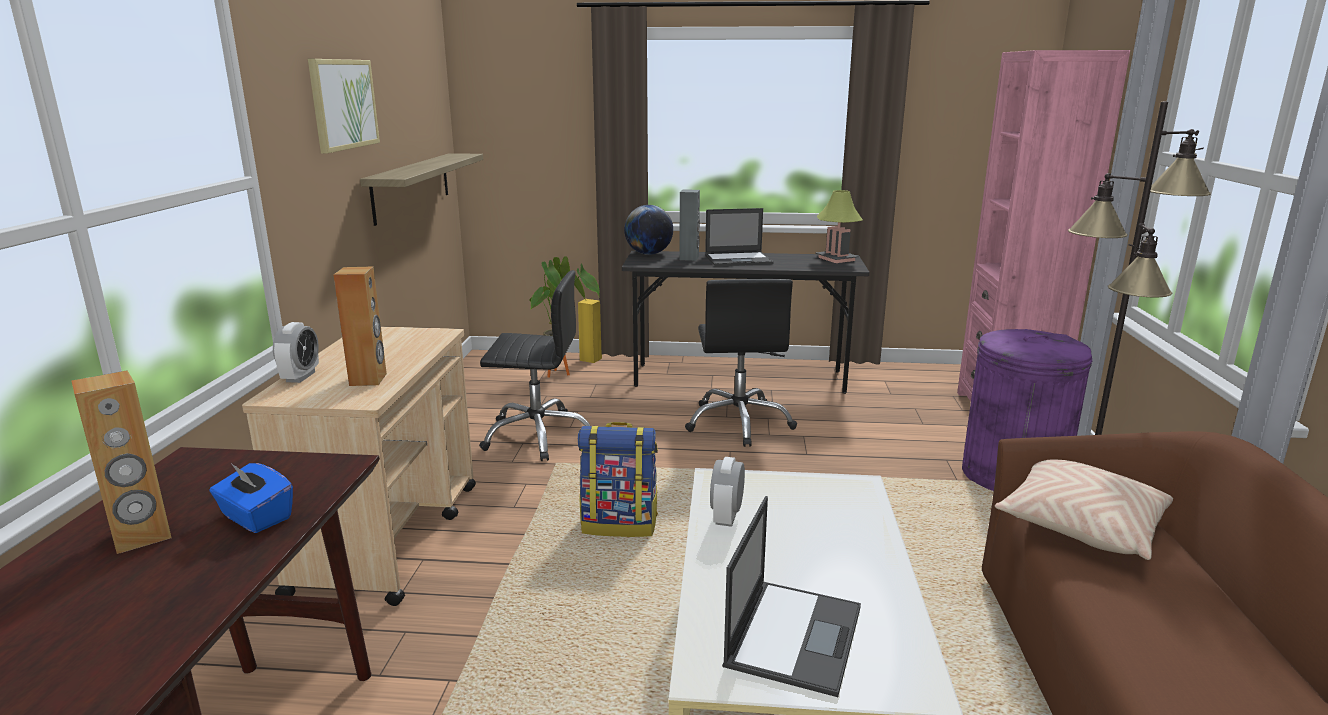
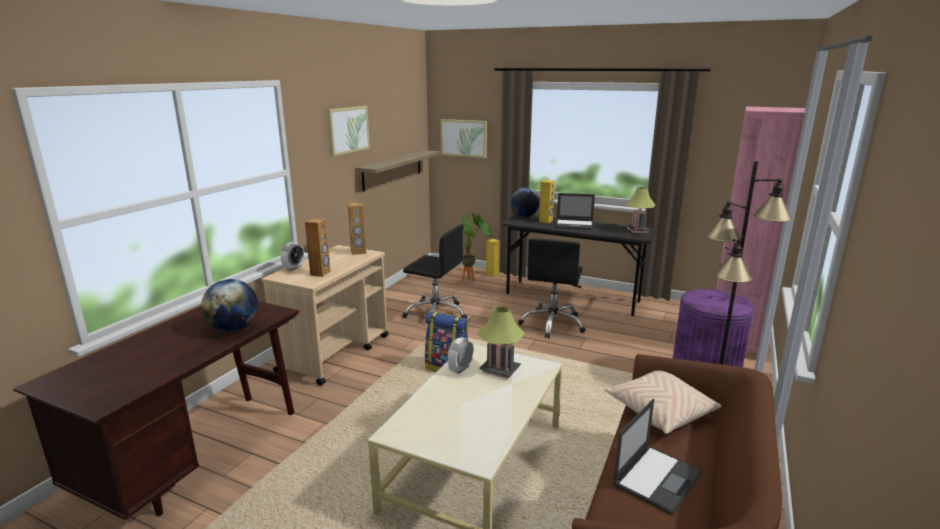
camera: 20 degrees right, 0 degrees up
brown speaker [71,371,172,554] -> brown speaker moved to [347,202,366,255]
blue tissue box [209,462,293,533] -> globe [201,279,258,331]
grey speaker [679,189,700,261] -> yellow speaker [539,180,555,223]
laptop [722,496,861,697] -> laptop moved to [613,399,703,516]
none -> picture [441,119,487,158]
none -> table lamp [477,306,525,379]

